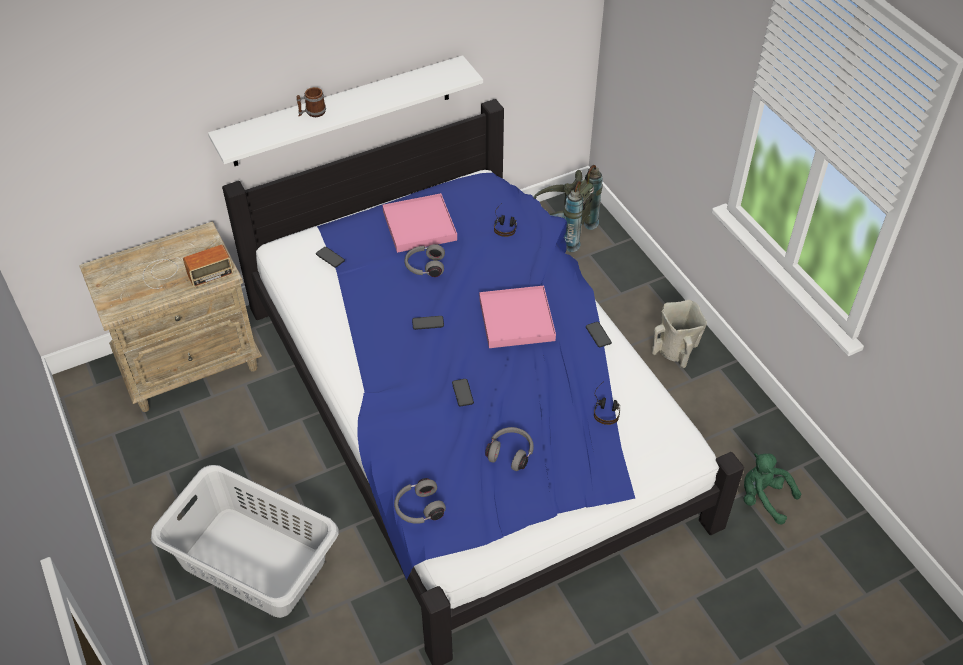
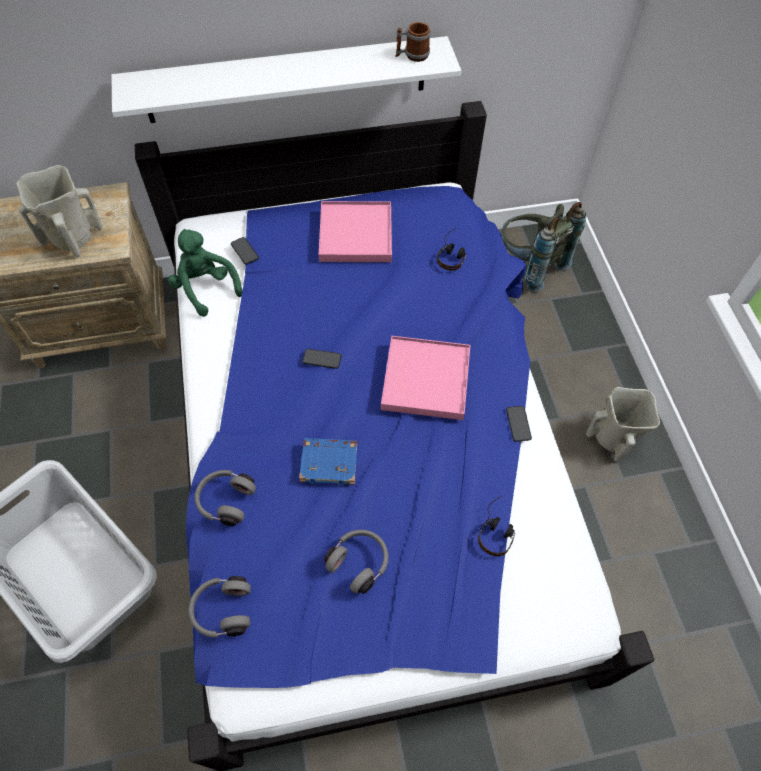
camera: 15 degrees right, 10 degrees up
radio [143,245,234,289] -> beige vase [17,165,102,257]
mug [296,87,326,117] -> mug moved to [395,22,430,62]
grey headphones [404,244,445,277] -> grey headphones moved to [195,470,256,526]
phone [452,379,474,406] -> blue book [299,438,357,485]
green plush toy [744,453,801,525] -> green plush toy moved to [168,229,242,317]

